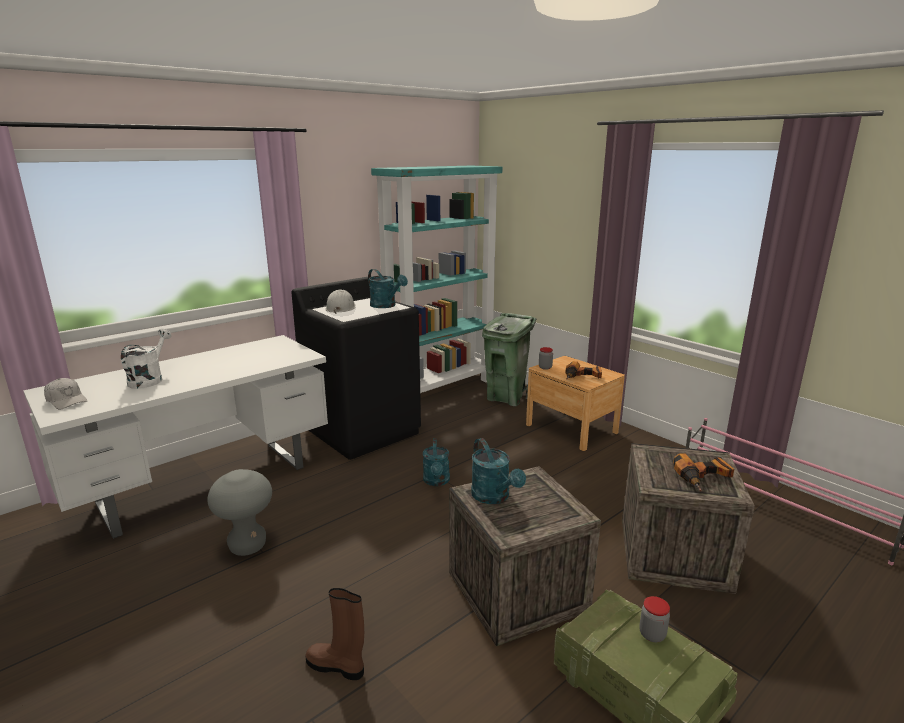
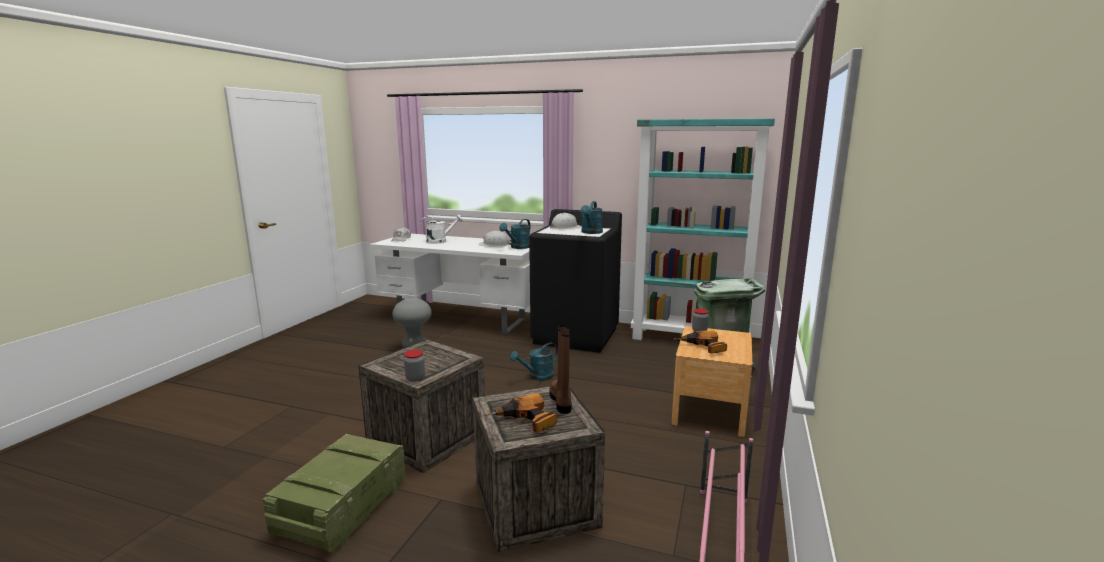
camera: 60 degrees right, 5 degrees down
brown boot [305,588,364,680] -> brown boot moved to [550,325,572,414]
turquoise watering can [471,438,526,504] -> turquoise watering can moved to [499,219,530,249]
jar [639,596,670,642] -> jar moved to [404,350,425,382]
none -> white hard hat [479,231,511,247]

